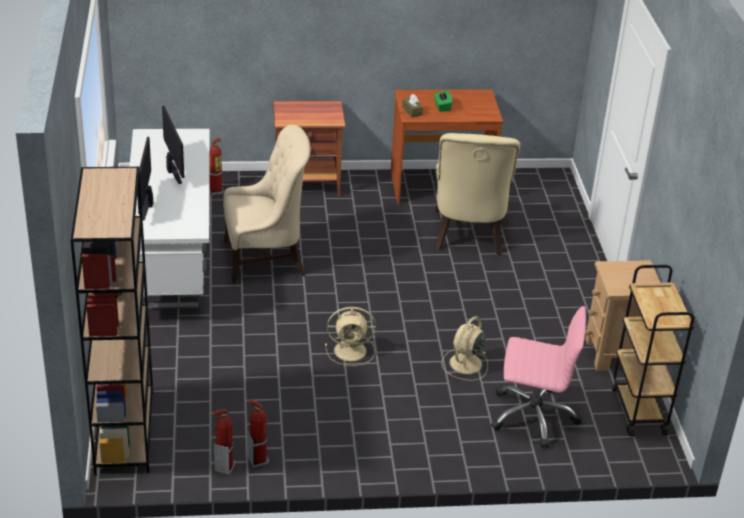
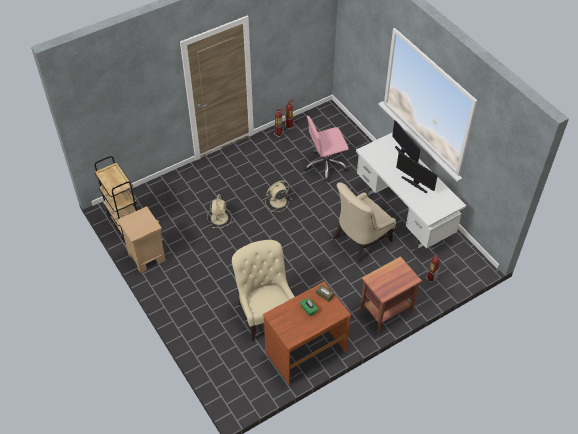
camera: 155 degrees right, 15 degrees up
beige bookcase [70,167,153,475] -> none
pink office chair [491,306,586,448] -> pink office chair moved to [304,116,349,182]

